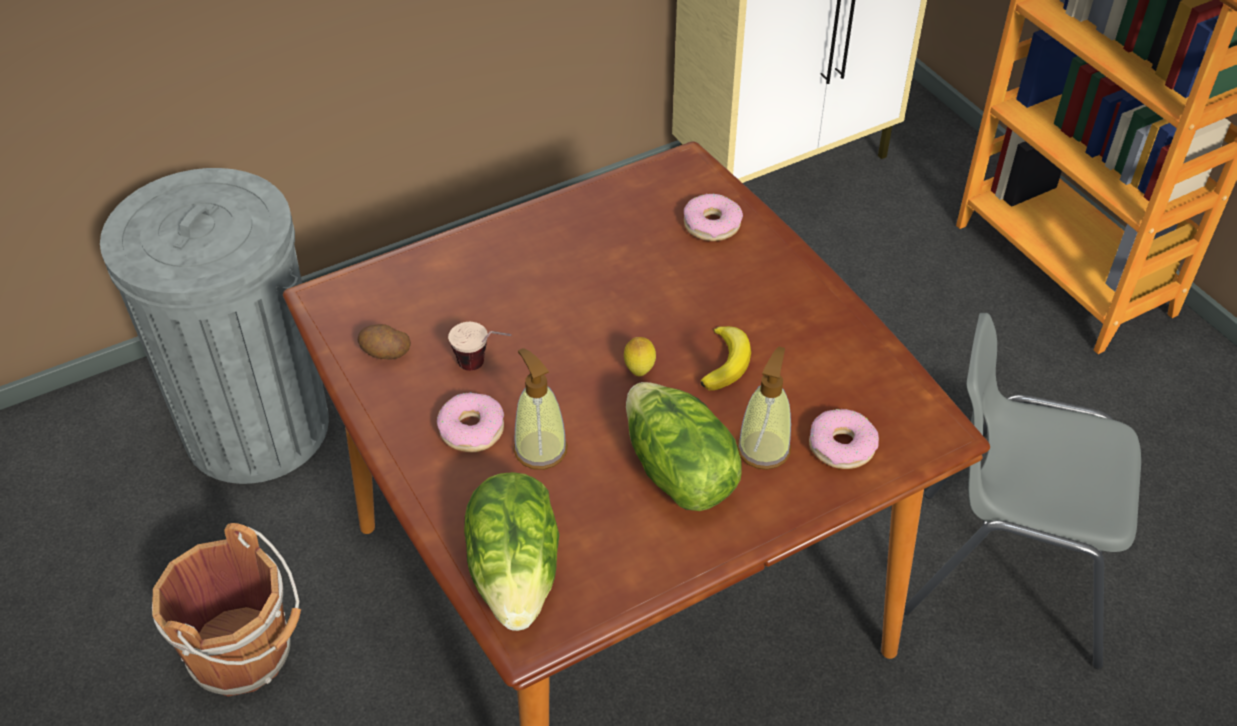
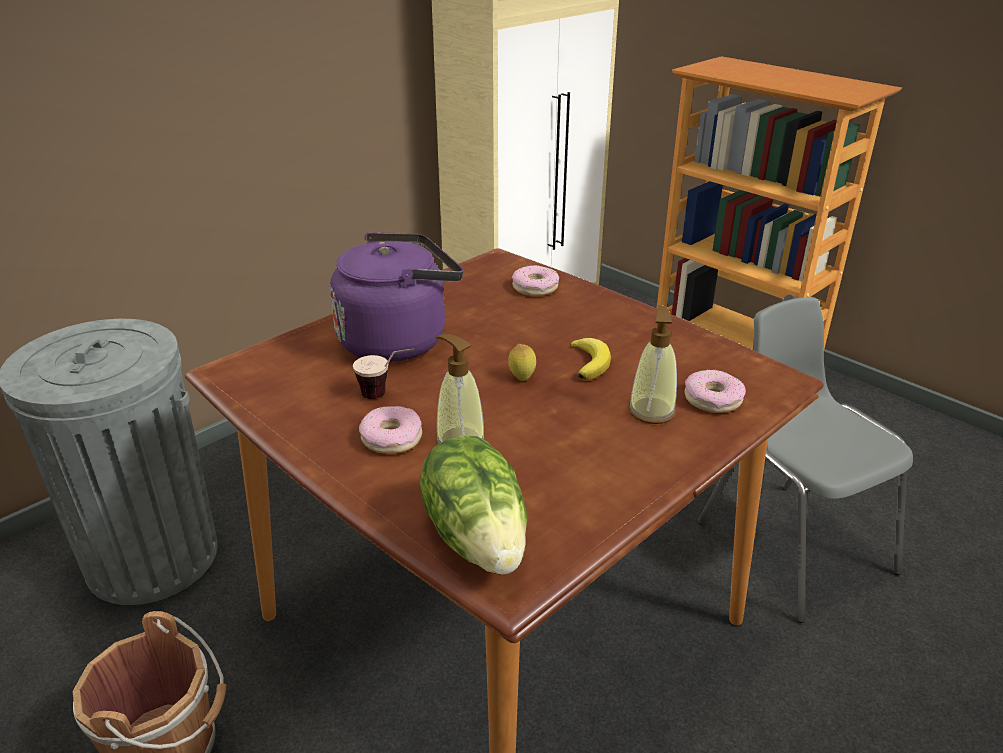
camera: 15 degrees left, 15 degrees down
potato [358,324,411,359] -> none
lettuce [626,382,742,511] -> none
grey chair [904,313,1141,669] -> grey chair turned 60 degrees clockwise [698,297,913,623]
none -> purple kettle [330,232,463,362]

